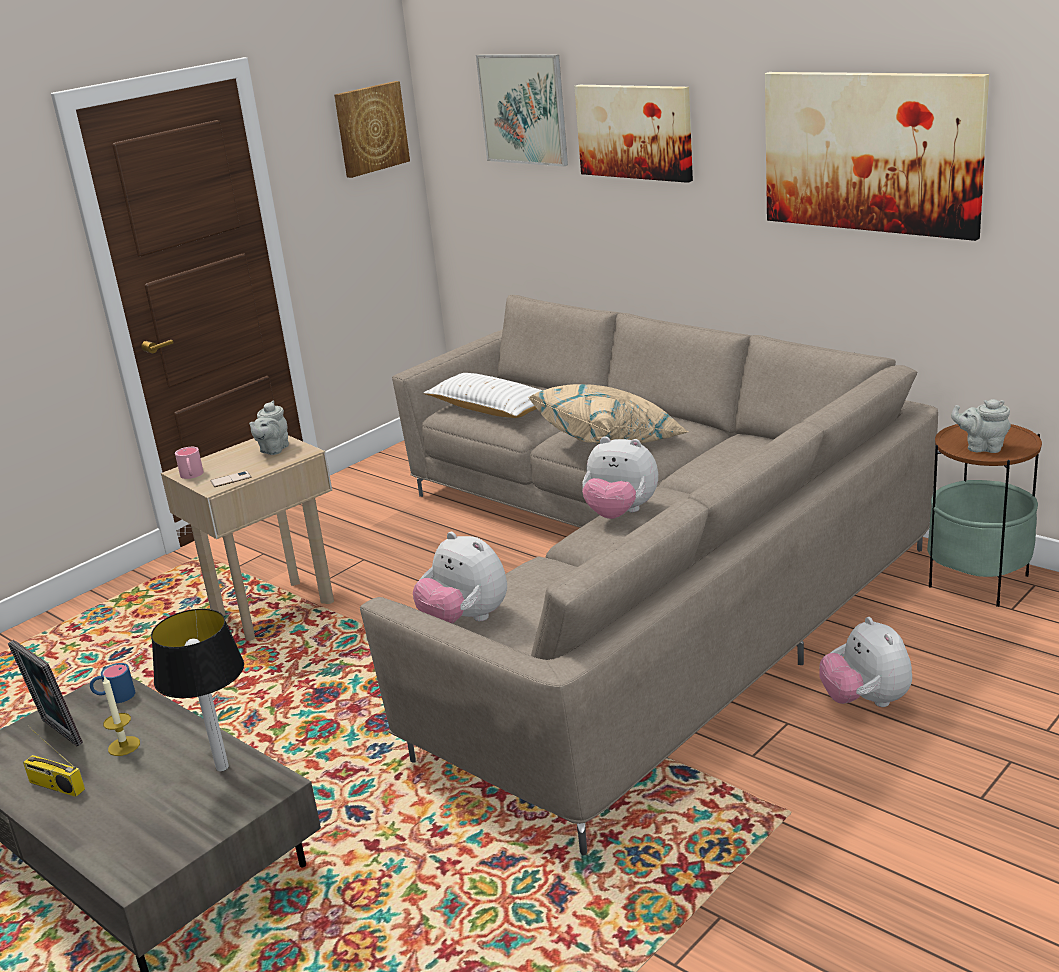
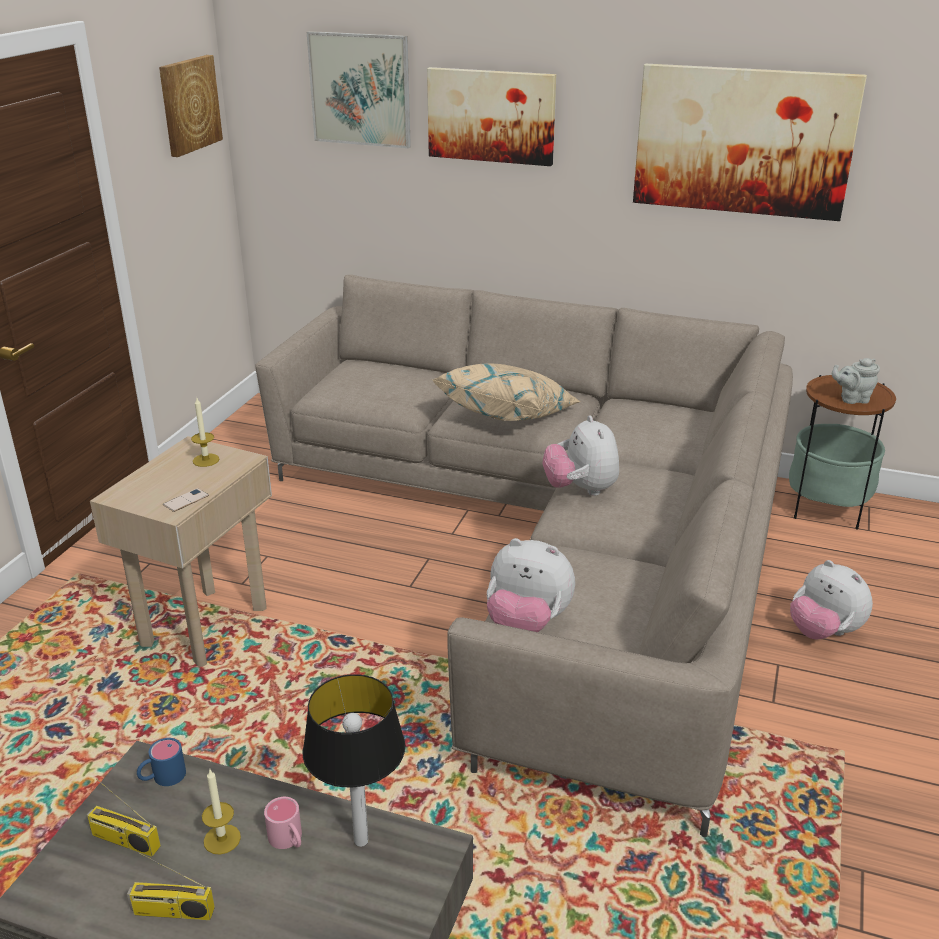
camera: 25 degrees left, 5 degrees up
picture frame [8,640,83,746] -> radio [87,779,161,857]
pink mug [175,447,204,479] -> pink mug moved to [264,797,302,849]
grey teapot [249,400,289,455] -> candle [191,398,219,467]
white pillow [424,373,542,418] -> none
plush toy [582,436,658,519] -> plush toy turned 75 degrees clockwise [543,415,619,496]

